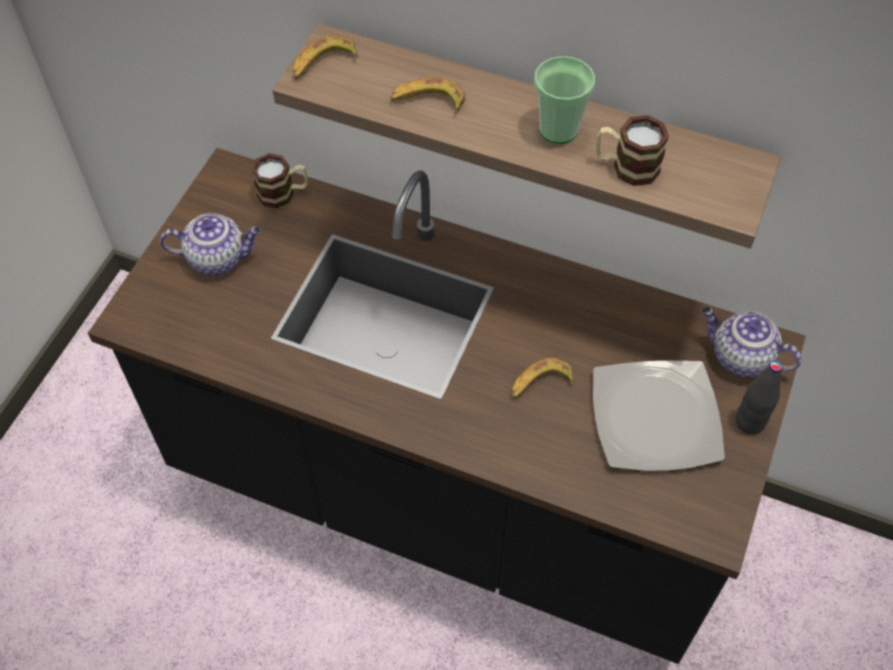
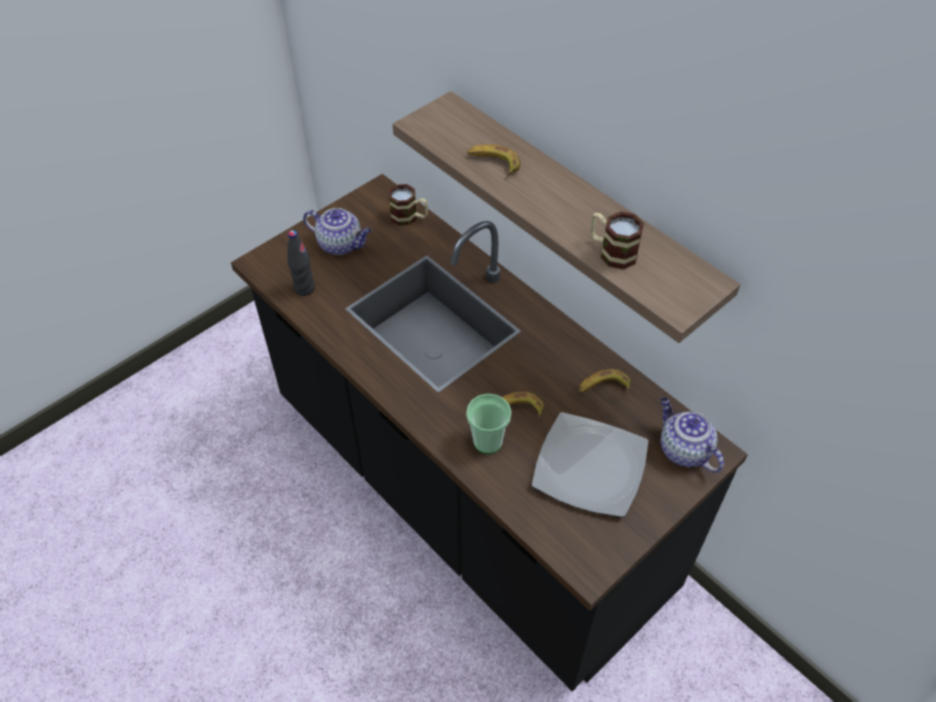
camera: 25 degrees right, 5 degrees down
banana [293,35,358,79] -> banana moved to [578,369,631,393]
cup [534,56,595,144] -> cup moved to [466,394,512,454]
black bottle [736,361,783,434] -> black bottle moved to [287,230,315,296]

